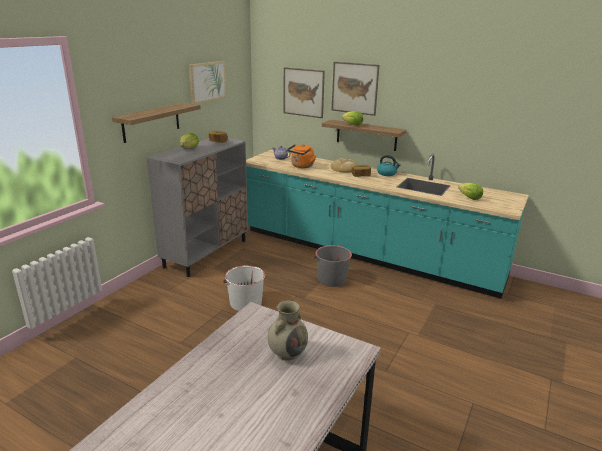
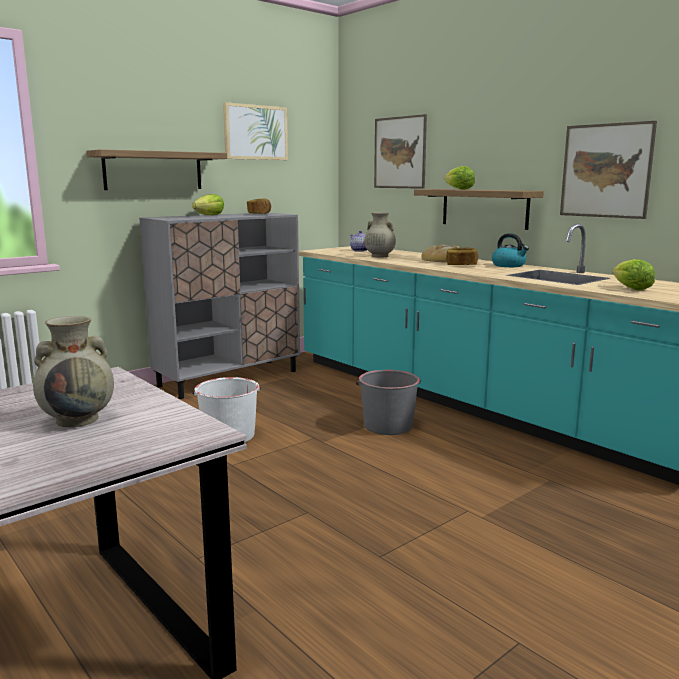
camera: 20 degrees right, 10 degrees down
orange kettle [287,144,316,168] -> beige vase [365,212,396,257]
picture [332,62,379,116] -> picture moved to [560,121,657,219]

